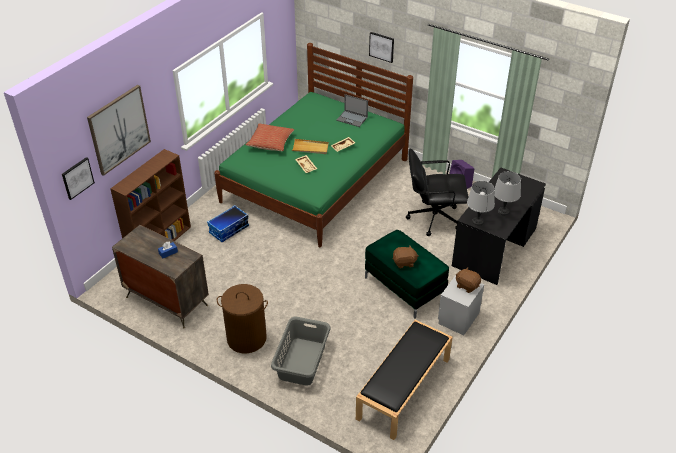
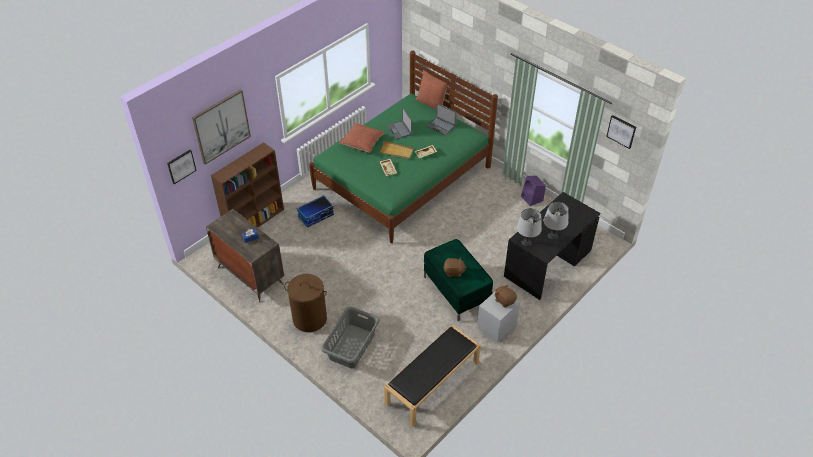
camera: 10 degrees right, 5 degrees up
picture [369,32,394,63] -> picture moved to [606,115,636,149]
black office chair [406,149,469,236] -> none
none -> laptop [387,107,412,139]
none -> pillow [416,70,448,110]

